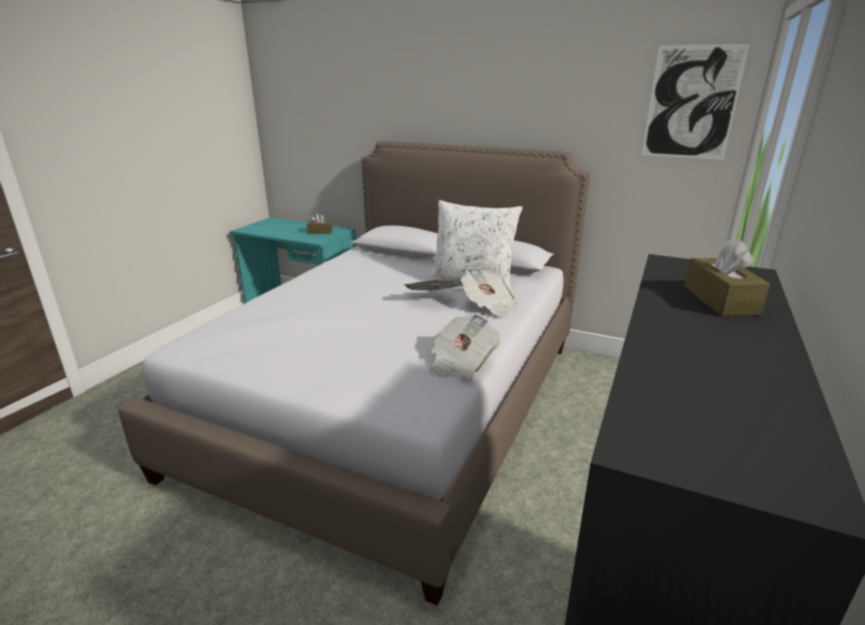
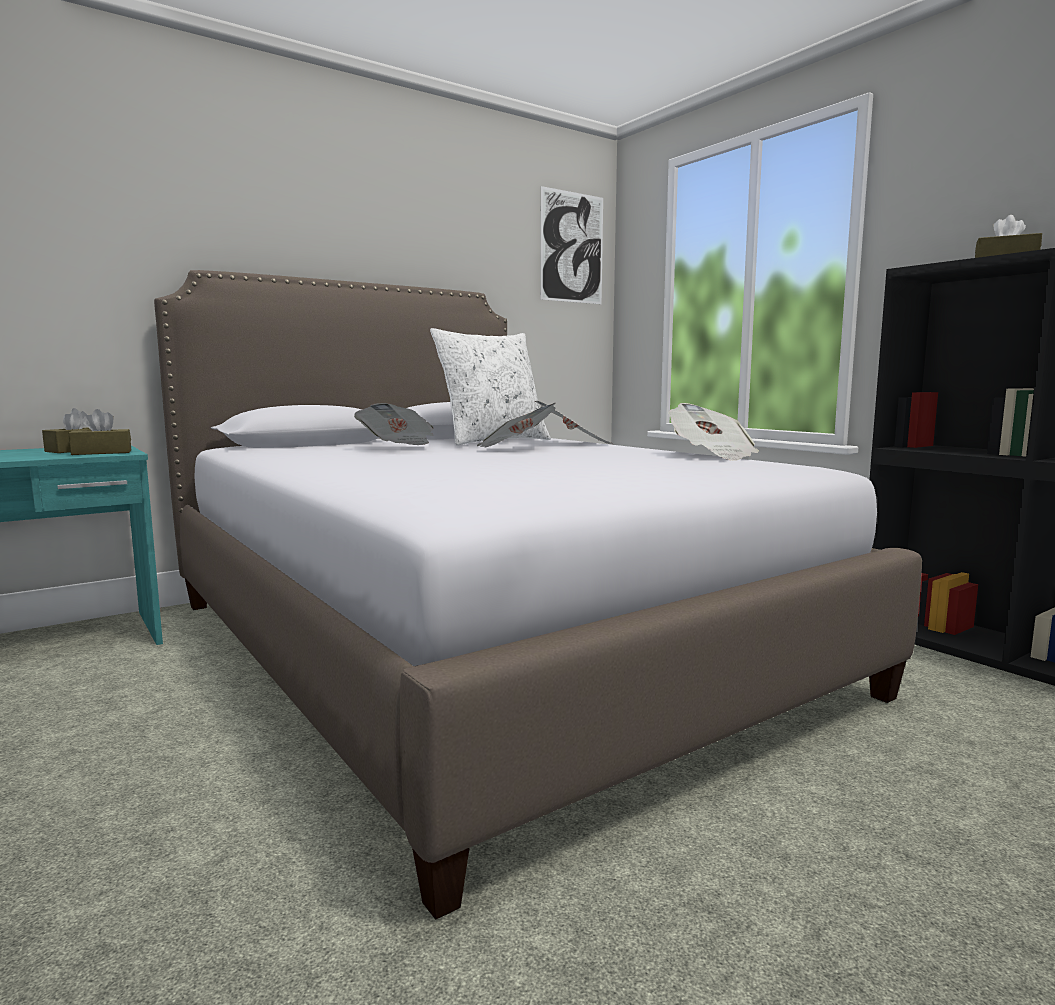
camera: 60 degrees left, 15 degrees down
none -> brown tissue box [68,409,131,455]
none -> newspaper [354,403,434,445]

